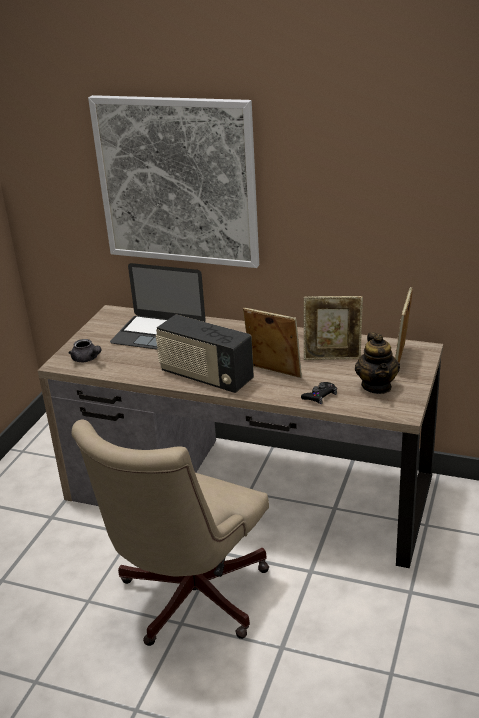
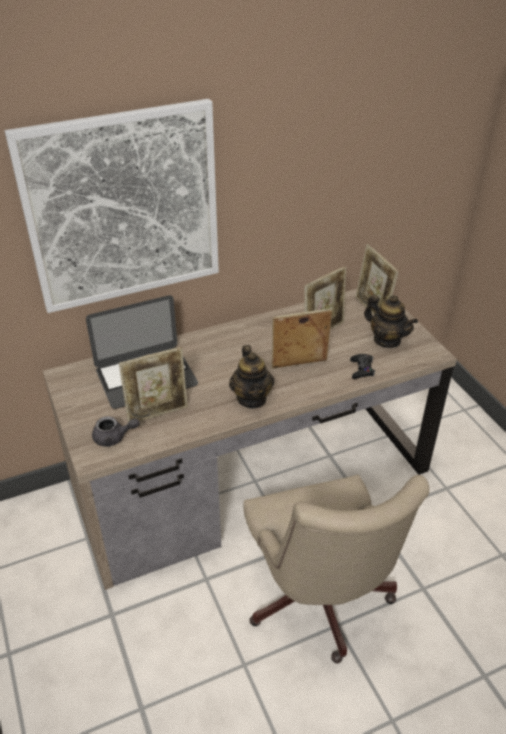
camera: 45 degrees left, 10 degrees up
radio [156,314,254,393] -> teapot [229,345,274,408]
none -> picture frame [119,347,188,423]

